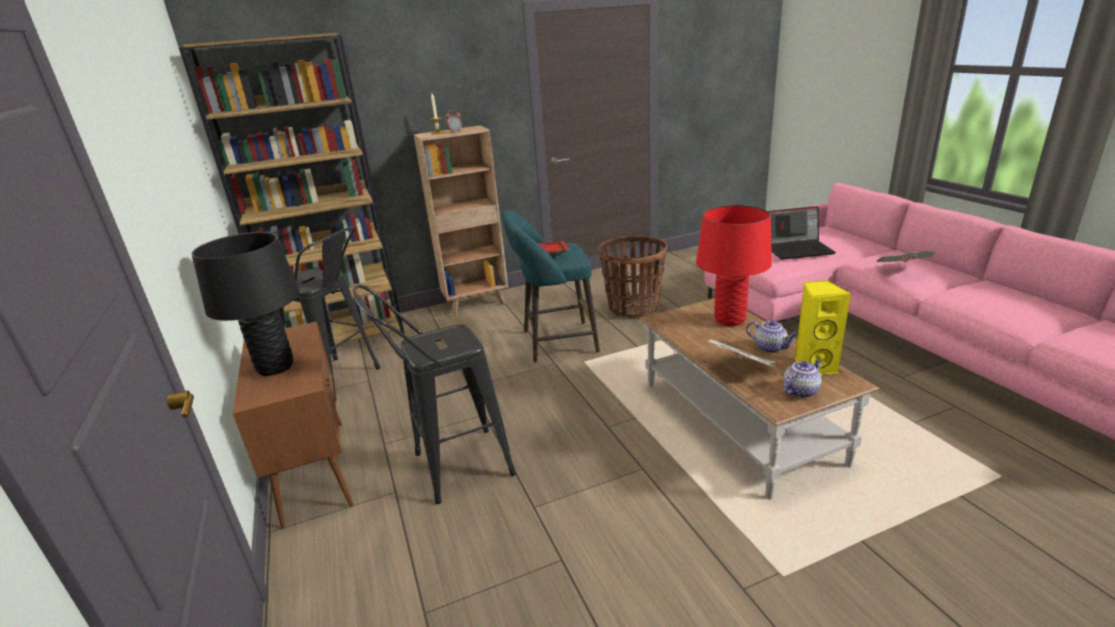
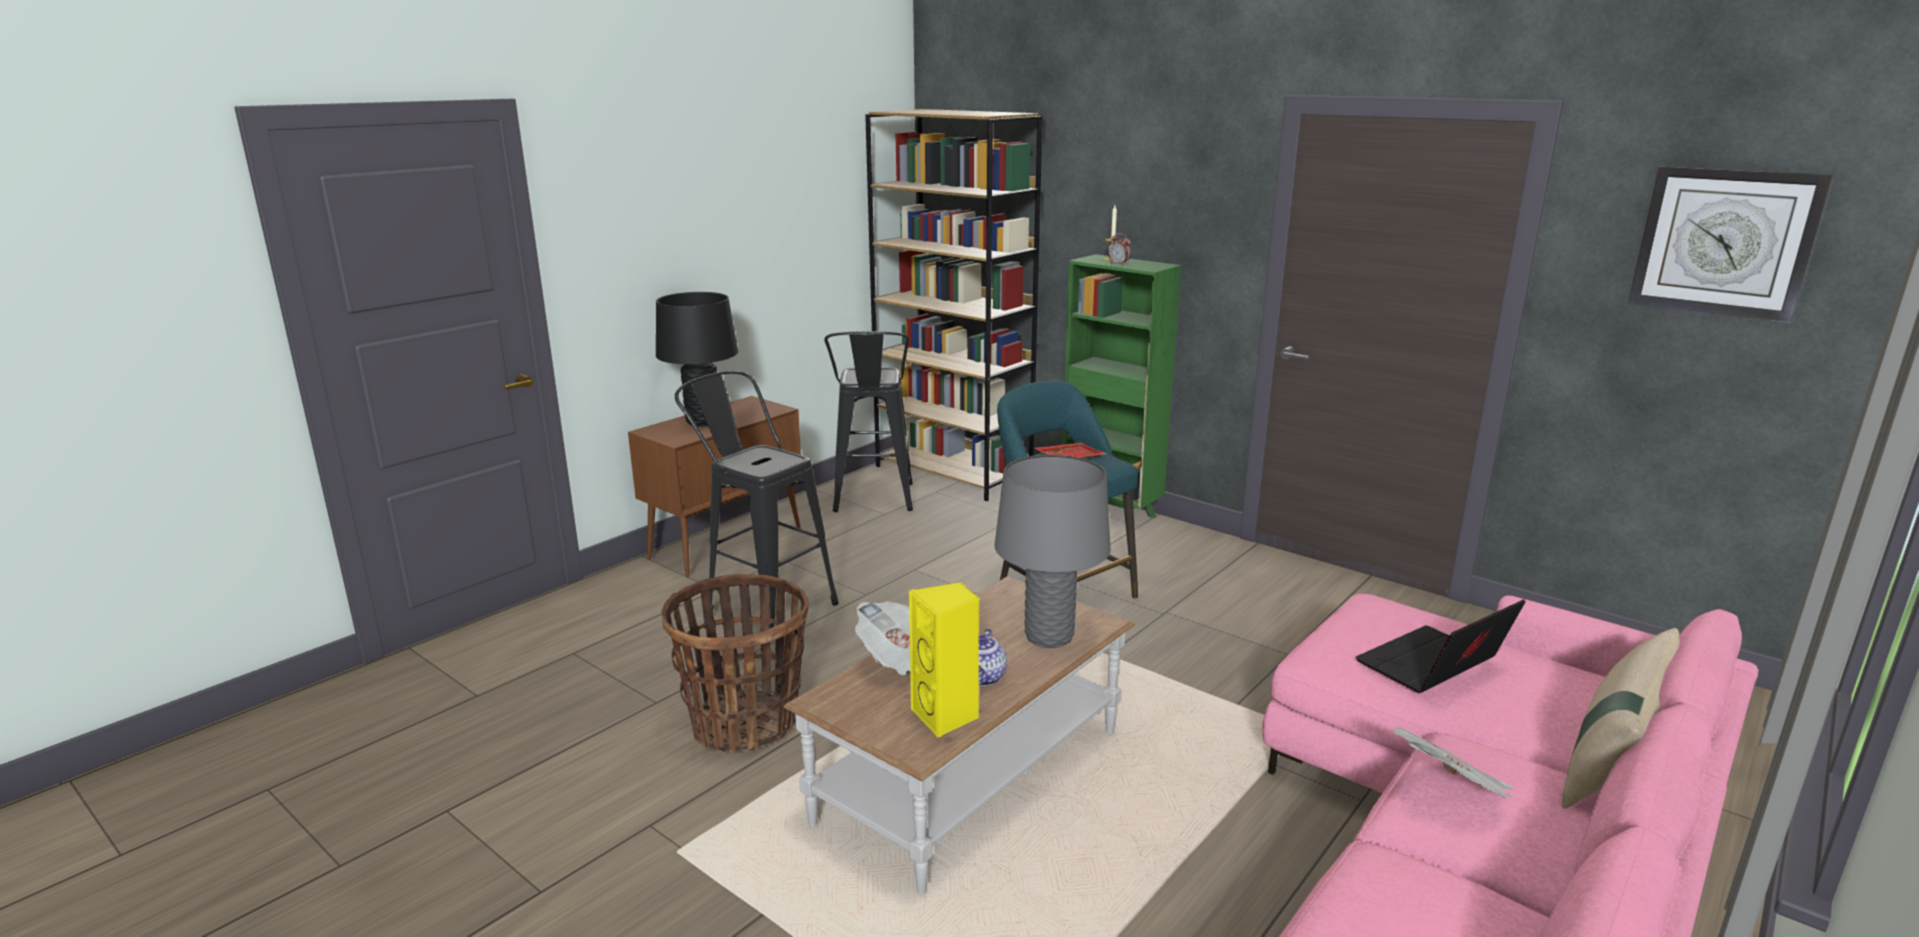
camera: 60 degrees right, 5 degrees down
brown bookcase [413,125,508,316] -> green bookcase [1062,254,1181,517]
basket [598,236,668,318] -> basket moved to [661,574,809,753]
red table lamp [696,205,772,326] -> grey table lamp [995,455,1111,648]
laptop [769,206,836,260] -> laptop turned 90 degrees clockwise [1355,599,1526,693]
teapot [783,359,822,398] -> none
none -> beige pillow [1562,628,1680,809]
none -> wall clock [1628,166,1833,323]

